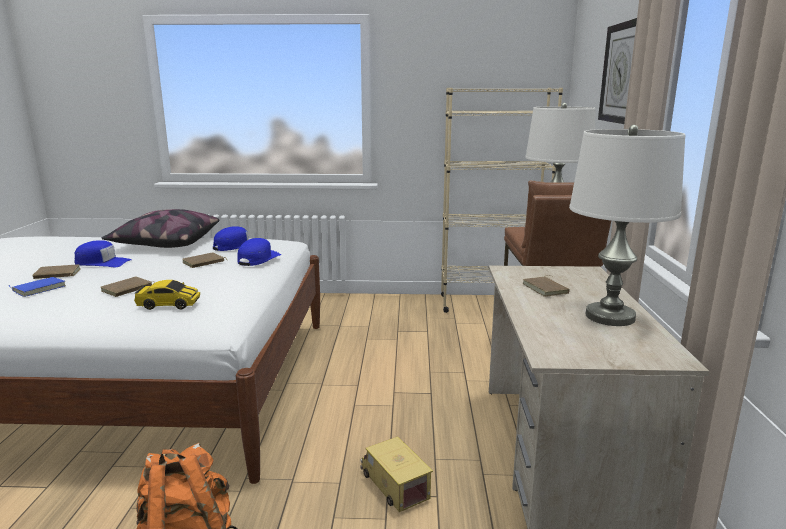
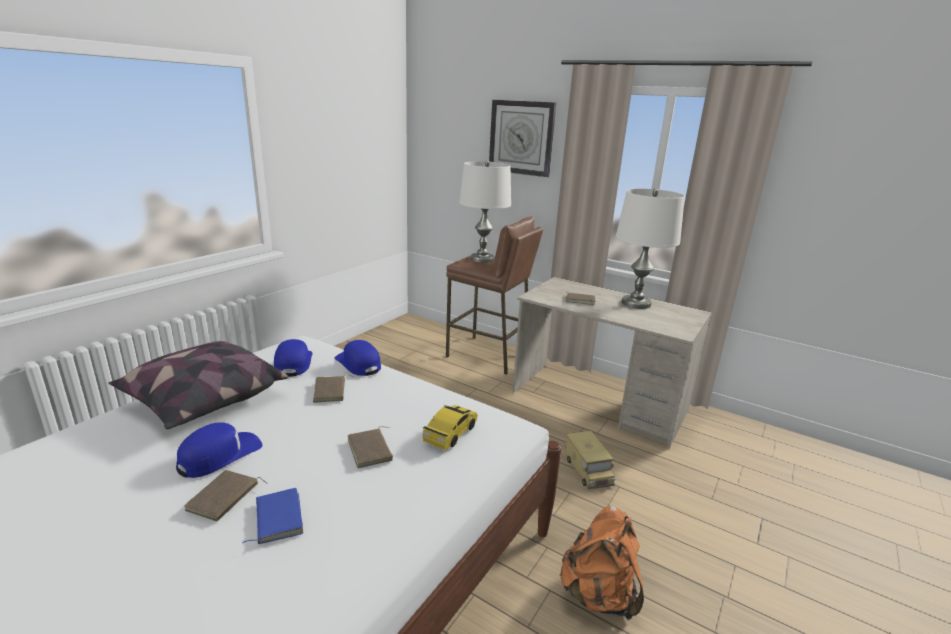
camera: 60 degrees left, 5 degrees up
toy truck [360,436,433,512] -> toy truck turned 105 degrees counterclockwise [565,431,615,490]
beige bookcase [441,88,563,313] -> none

